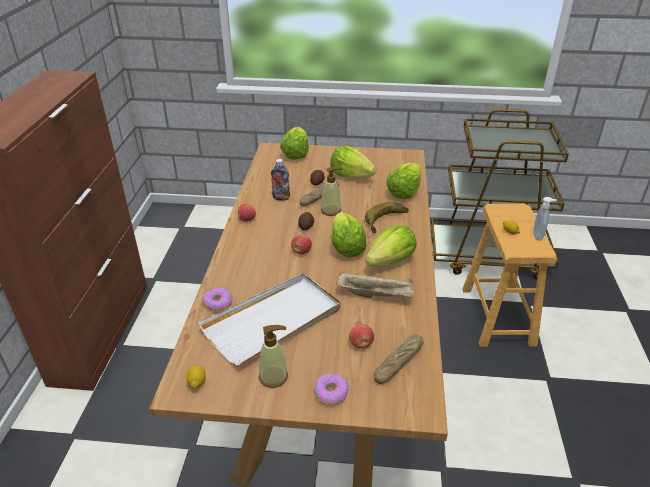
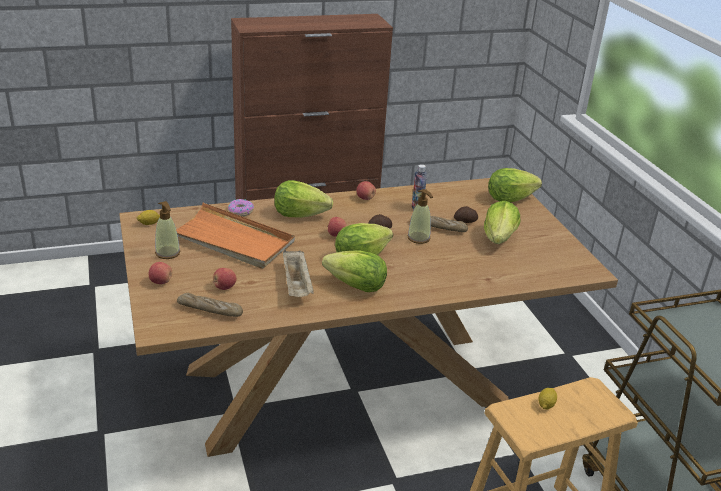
camera: 65 degrees right, 5 degrees down
white tray [198,273,341,367] -> orange tray [176,203,295,269]
donut [315,374,349,405] -> apple [149,262,172,284]
banana [365,202,409,233] -> none
lettuce [386,163,421,199] -> lettuce moved to [274,180,333,218]
soap dispenser [533,197,557,241] -> none

